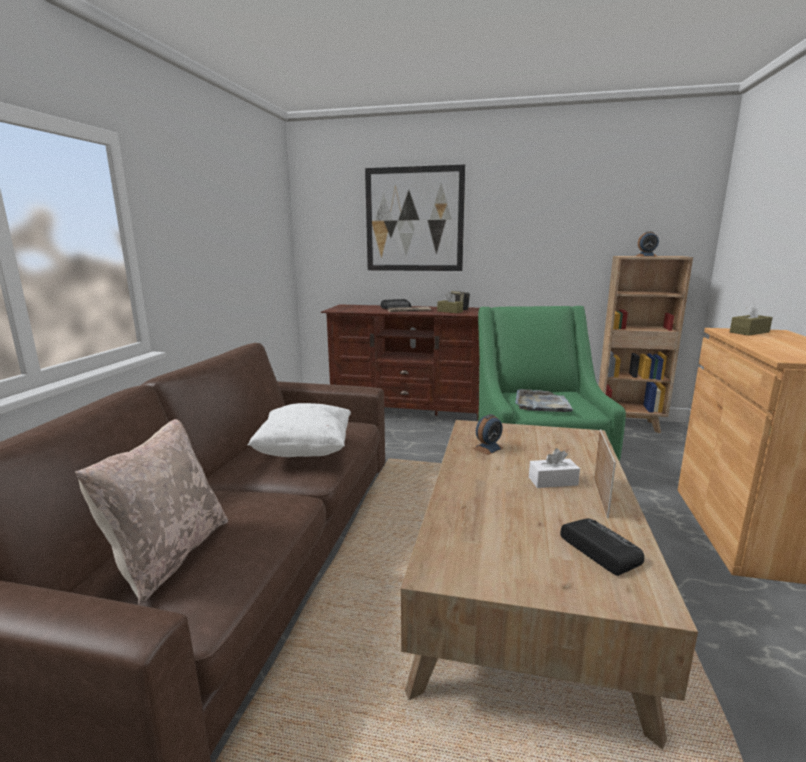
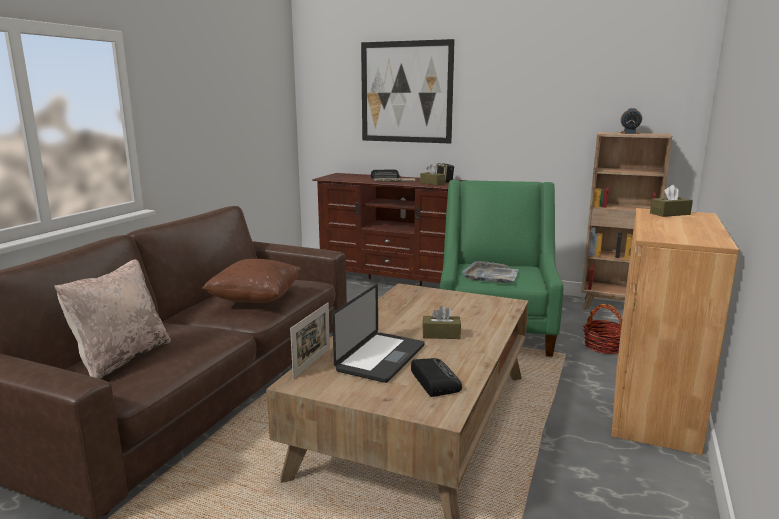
camera: 10 degrees right, 0 degrees up
white pillow [248,403,351,457] -> brown pillow [202,259,302,303]
alarm clock [473,414,504,455] -> none
white tissue box [529,448,580,488] -> brown tissue box [422,306,461,339]
picture frame [594,429,616,518] -> picture frame moved to [290,303,330,379]
none -> laptop [332,284,425,383]
none -> basket [583,304,622,354]

